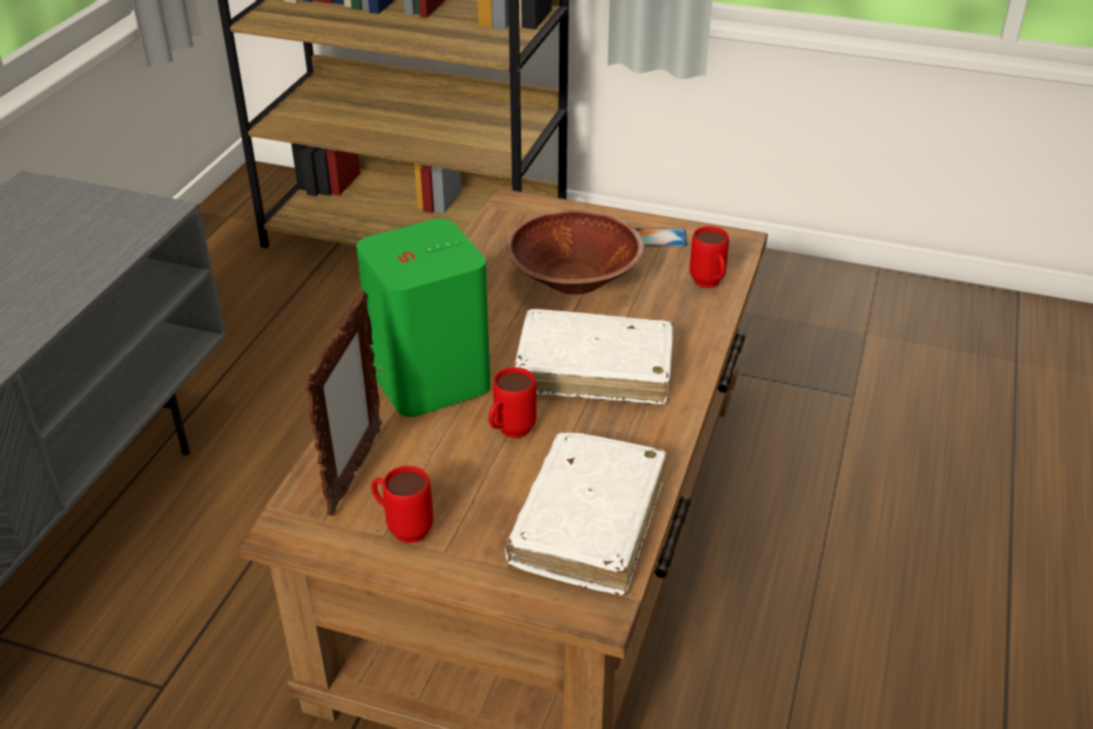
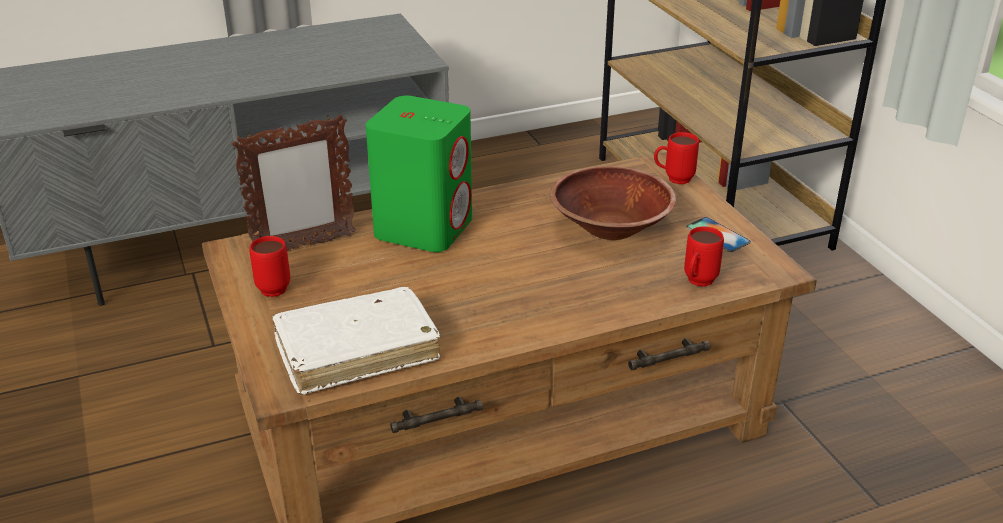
camera: 50 degrees right, 5 degrees down
red mug [489,367,537,438] -> red mug moved to [654,132,699,184]
white book [515,309,673,404] -> none

